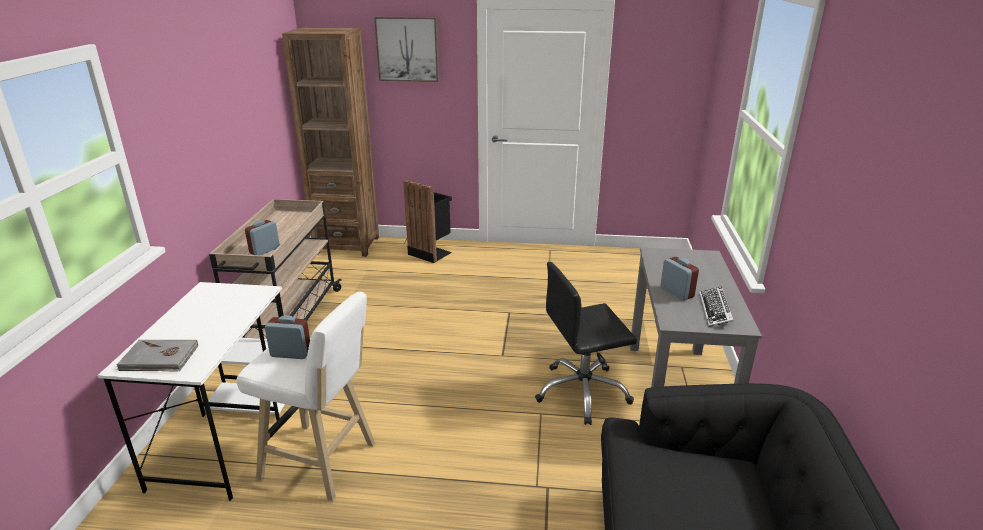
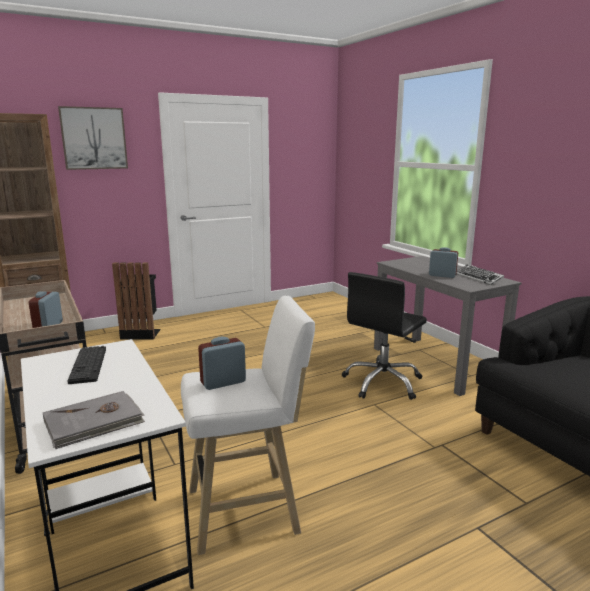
camera: 35 degrees left, 10 degrees down
none -> keyboard [68,346,106,384]

